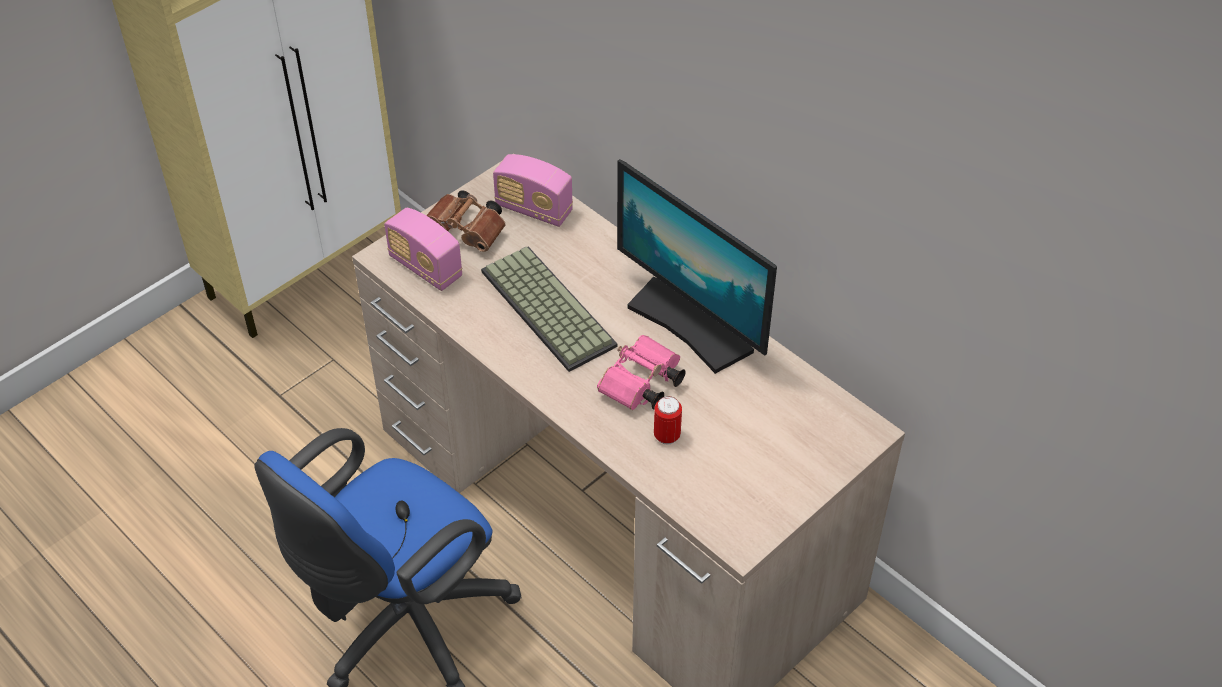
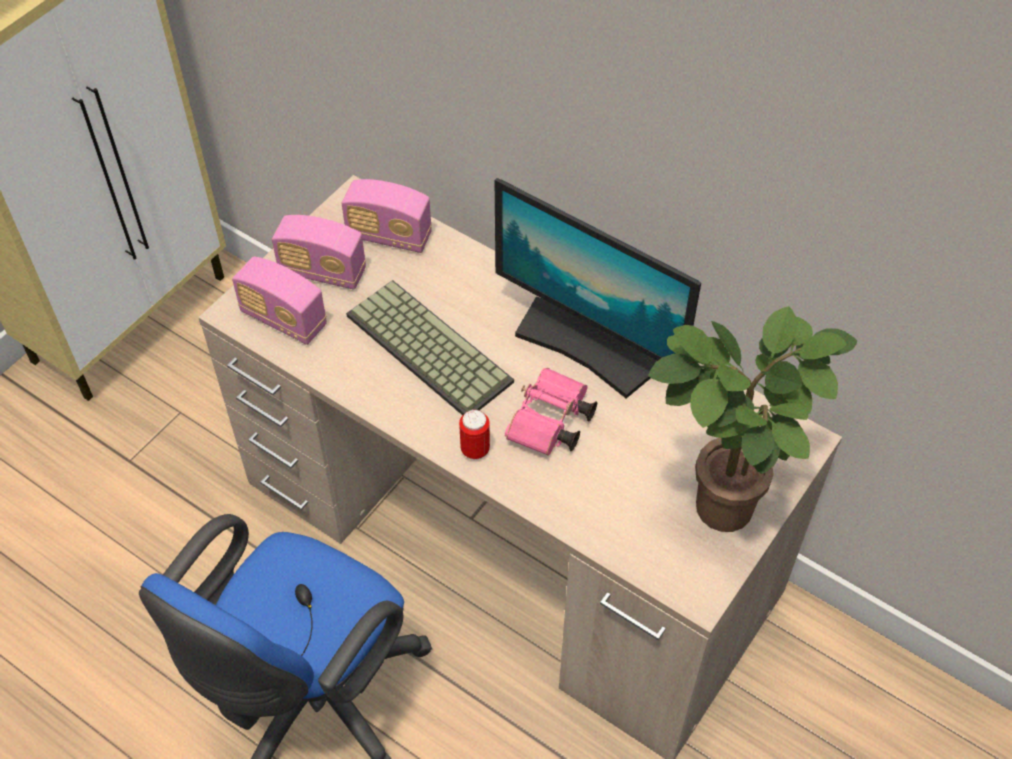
camera: 10 degrees left, 5 degrees up
brown binoculars [426,190,506,252] -> radio [272,215,366,290]
can [654,396,682,445] -> can moved to [459,409,490,460]
none -> potted plant [648,306,857,532]

